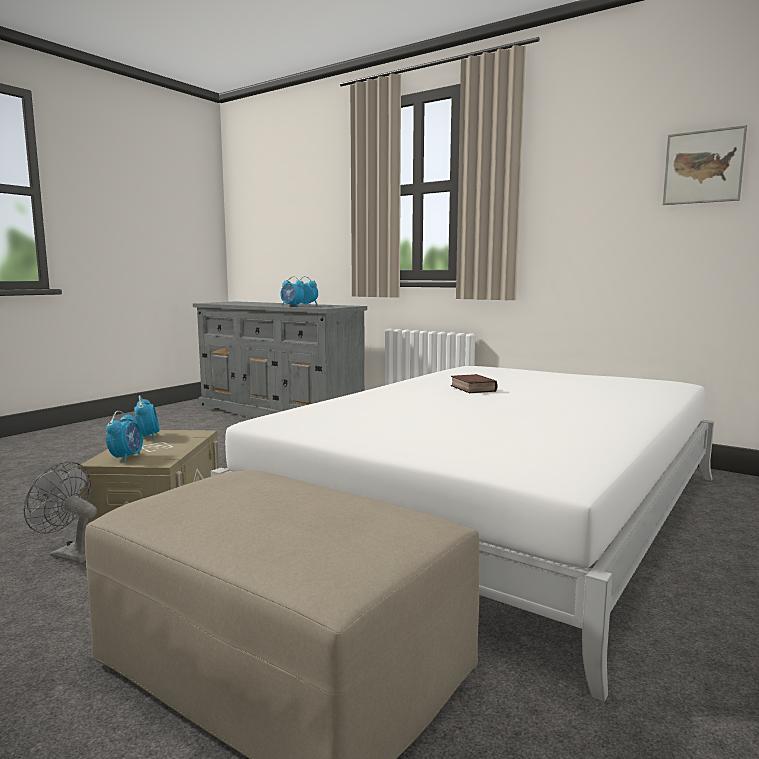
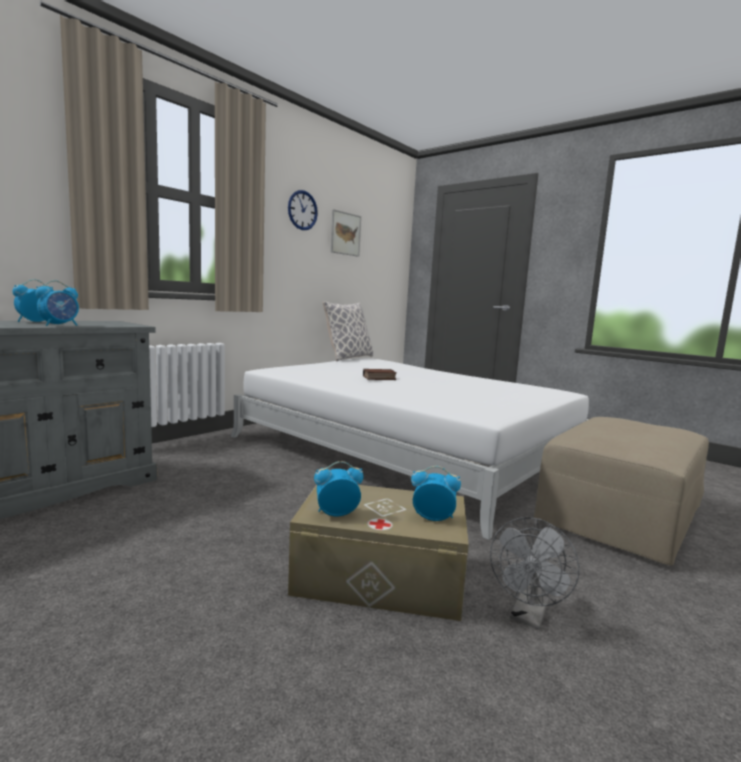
camera: 85 degrees left, 0 degrees up
none -> wall clock [288,190,318,230]
none -> pillow [322,301,373,361]

